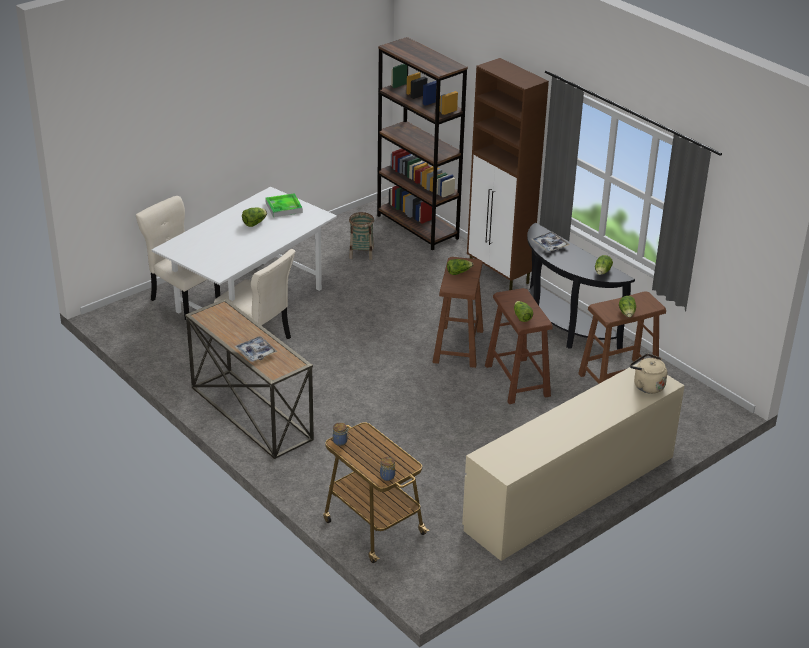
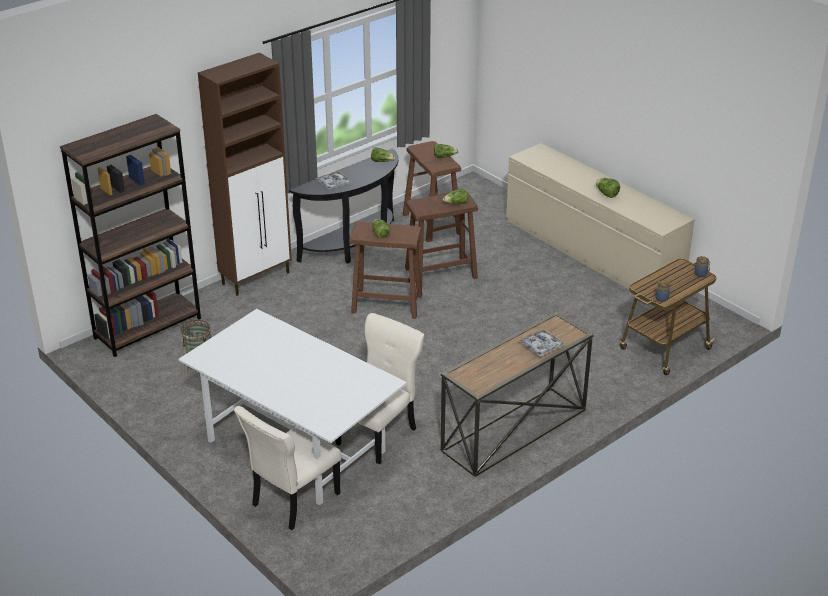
camera: 90 degrees left, 0 degrees up
lettuce [242,207,267,227] -> lettuce moved to [596,178,620,198]
tray [265,193,303,217] -> none
beige kettle [630,354,667,394] -> none

